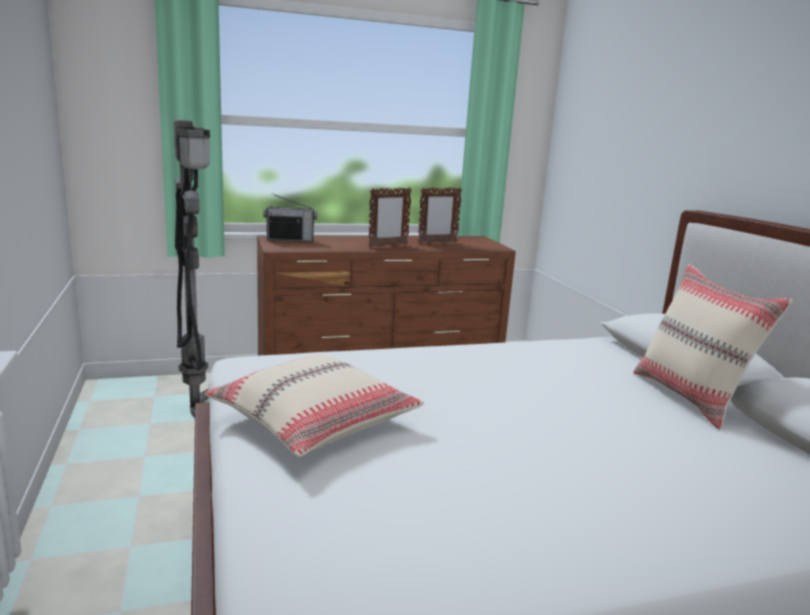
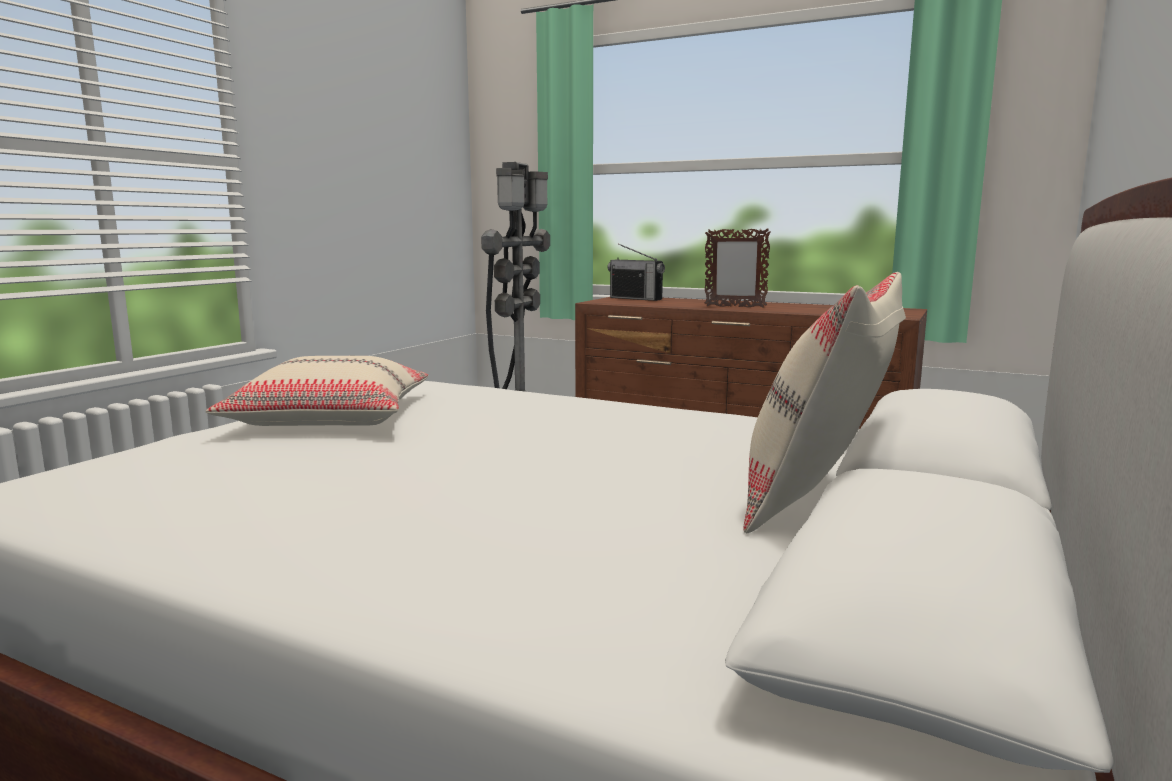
camera: 45 degrees right, 5 degrees down
picture frame [418,187,462,243] -> none

